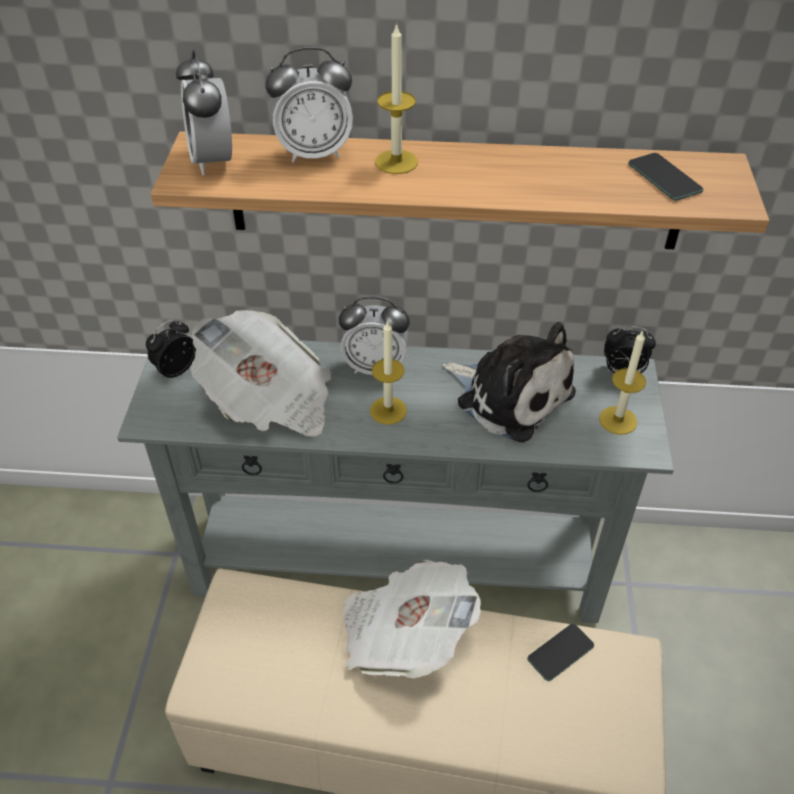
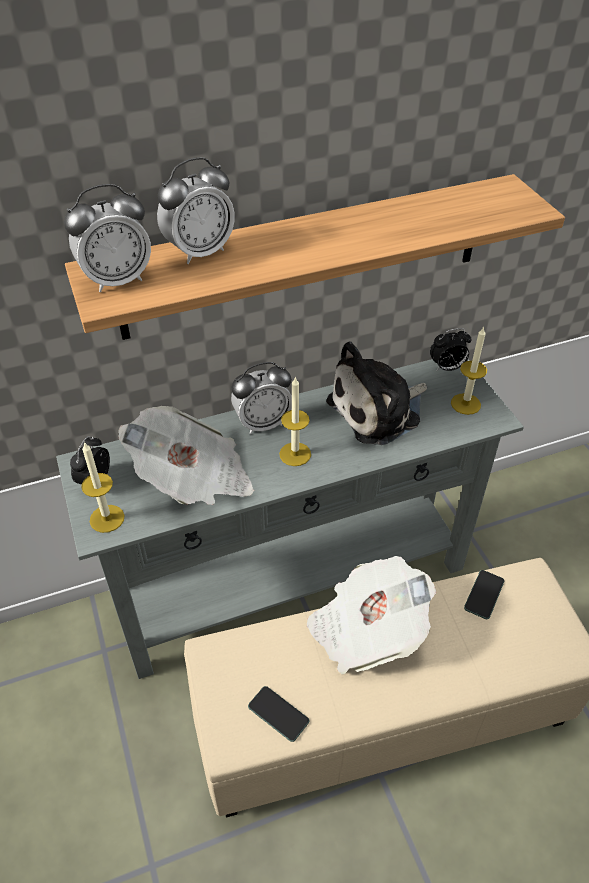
camera: 25 degrees left, 0 degrees up
alarm clock [176,50,232,175] -> alarm clock turned 75 degrees counterclockwise [64,184,151,292]
candle [375,22,418,174] -> candle moved to [81,442,125,533]
plush toy [443,322,576,443] -> plush toy turned 135 degrees clockwise [326,342,427,445]
phone [628,153,703,201] -> phone moved to [248,686,310,742]

